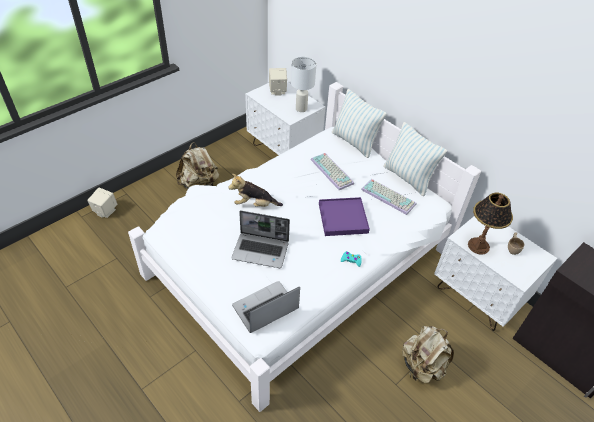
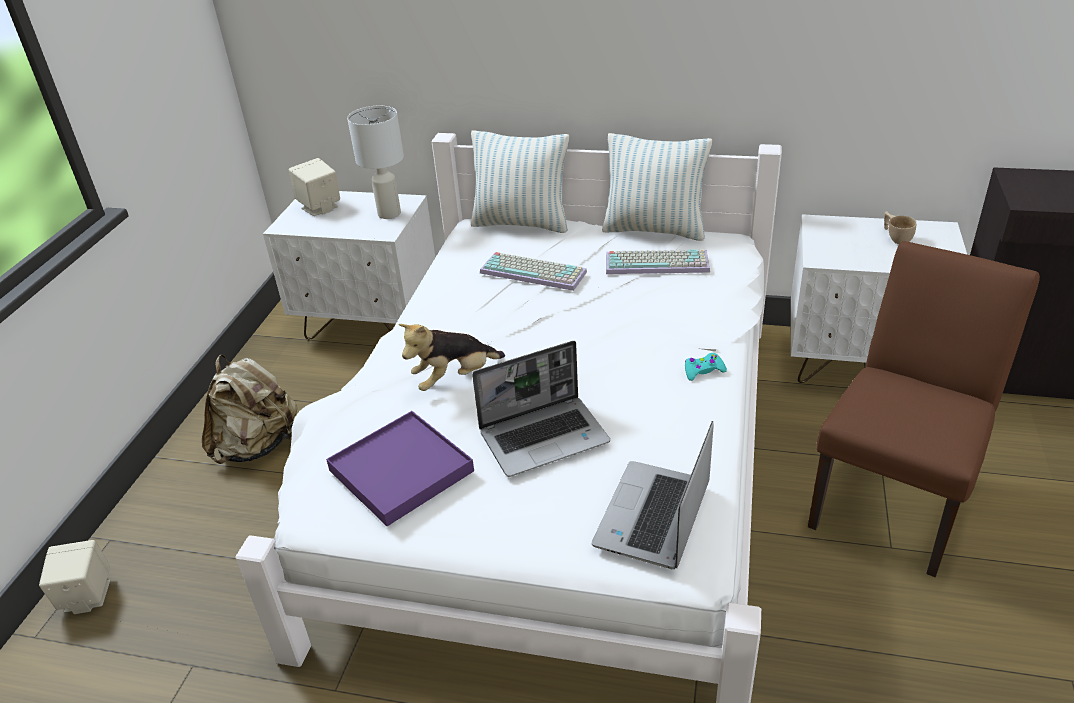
camera: 30 degrees left, 10 degrees down
purple tray [319,197,370,236] -> purple tray moved to [326,411,474,526]
beige backpack [402,326,454,383] -> brown chair [808,241,1040,577]
table lamp [468,193,513,254] -> none

